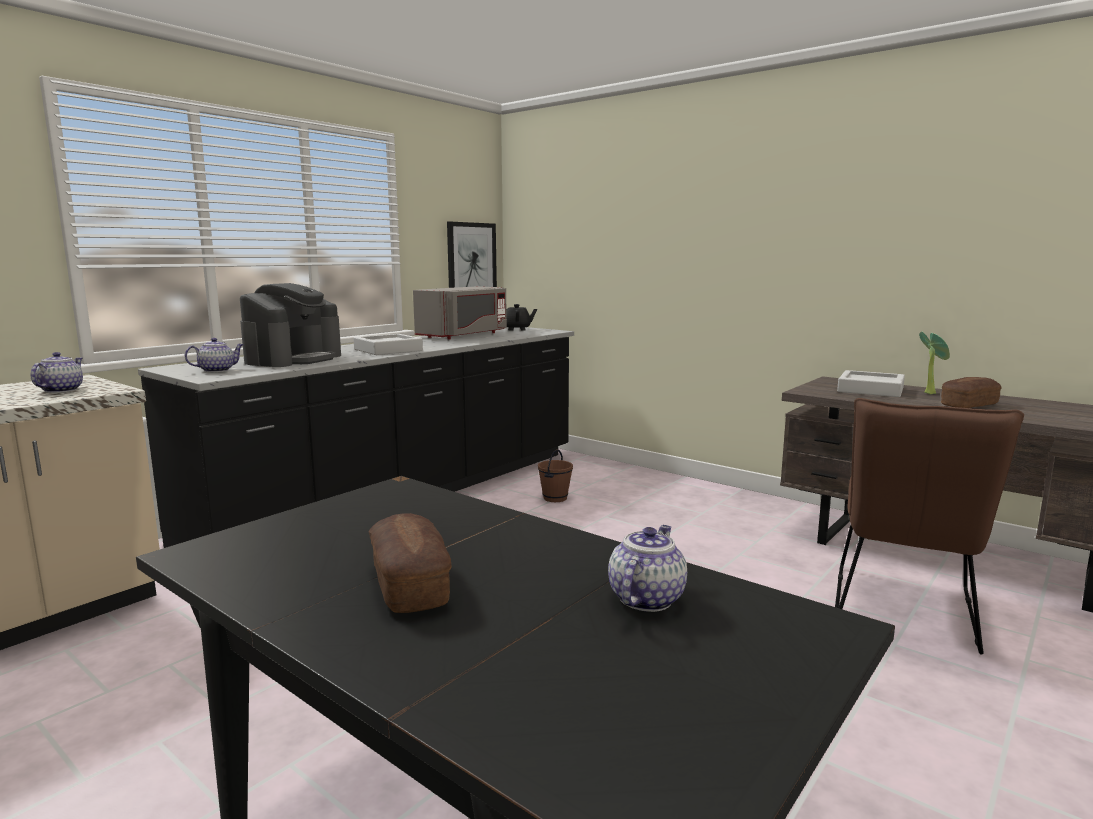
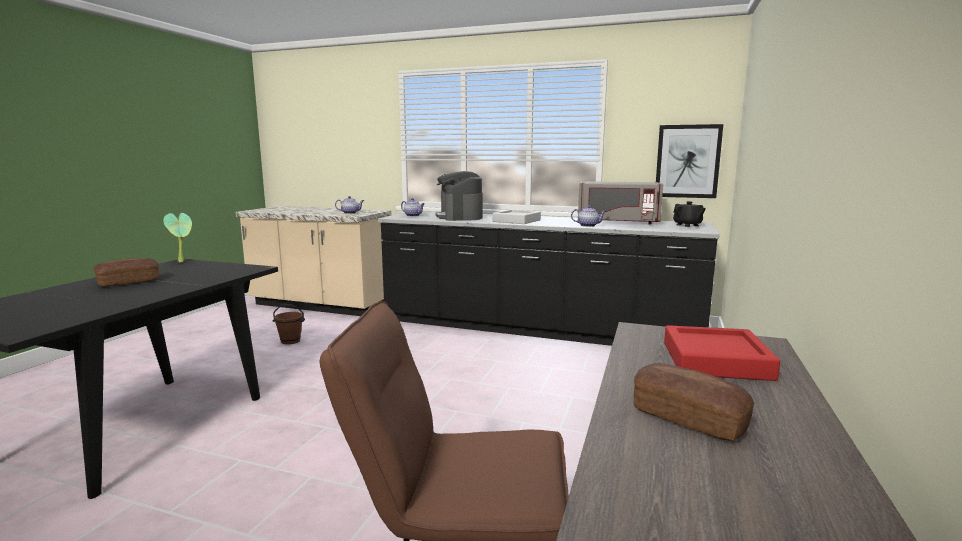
camera: 70 degrees right, 0 degrees up
coffee machine [240,283,341,367] -> coffee machine turned 75 degrees clockwise [436,171,483,221]
brown bucket [538,449,573,502] -> brown bucket moved to [273,304,305,344]
teapot [608,525,687,612] -> teapot moved to [571,205,606,227]
grey tray [837,370,905,397] -> red tray [664,325,780,381]
potted plant [919,332,950,394] -> potted plant moved to [163,213,192,262]

